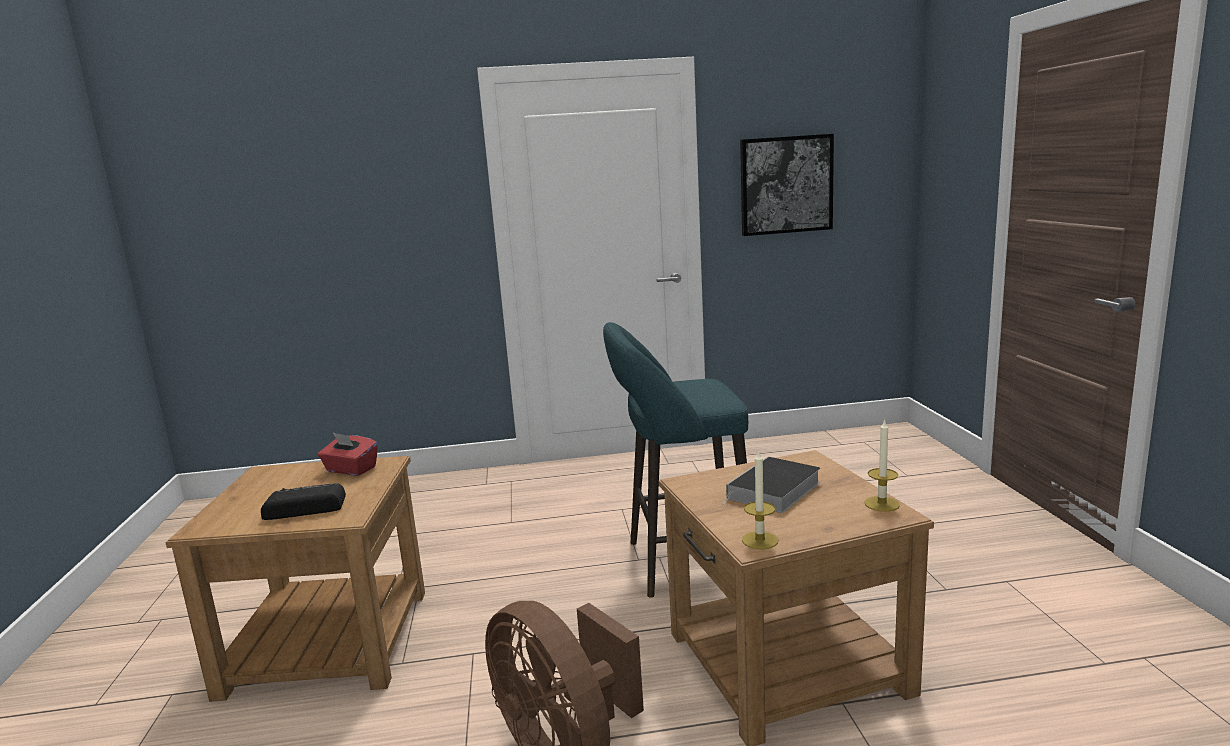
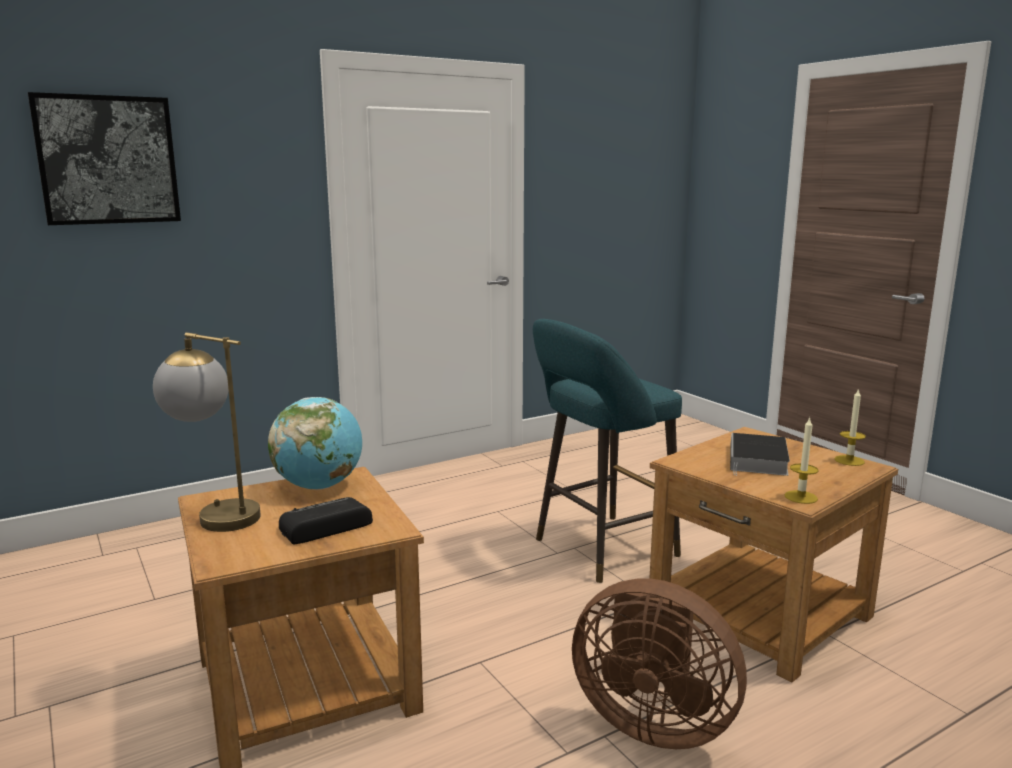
camera: 25 degrees left, 0 degrees up
red tissue box [318,433,378,476] -> globe [268,397,362,490]
picture [740,134,834,236] -> picture moved to [28,92,181,225]
none -> table lamp [153,332,261,532]

